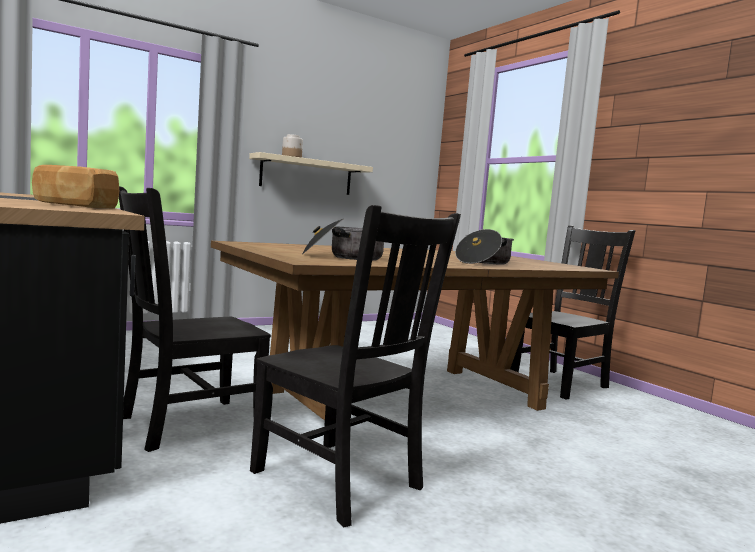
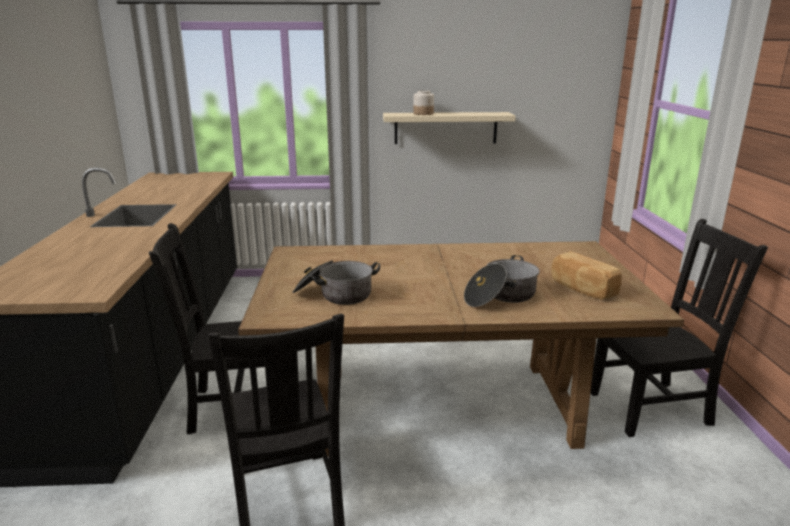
camera: 30 degrees right, 15 degrees up
bread [32,165,119,209] -> bread moved to [551,251,622,300]

